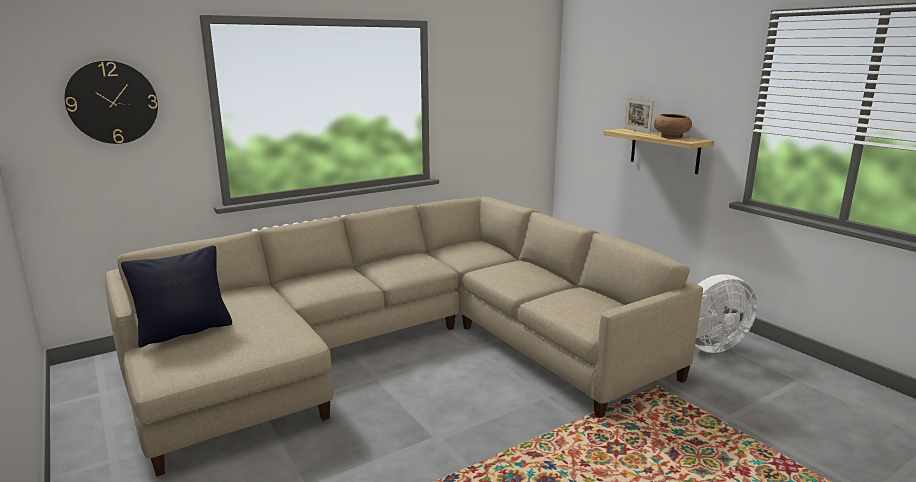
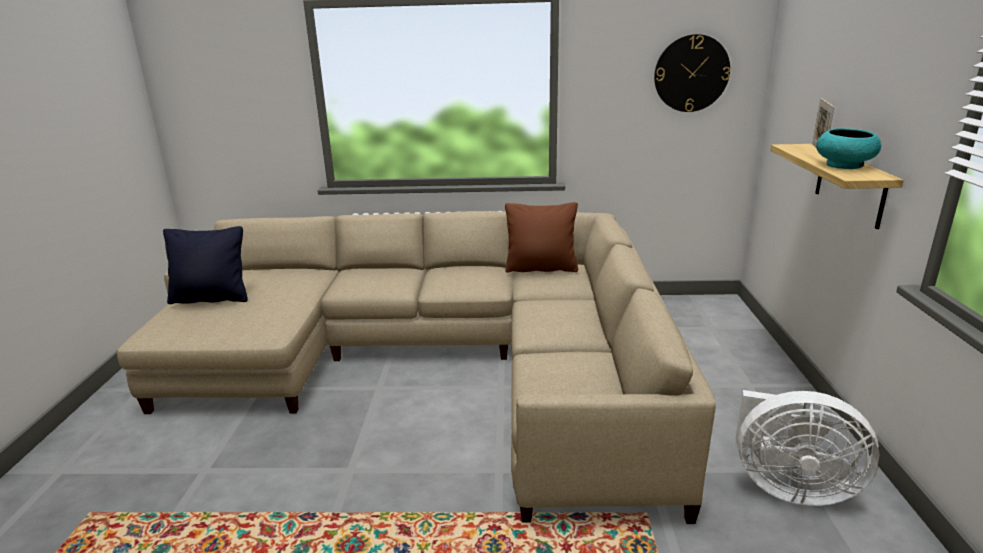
camera: 35 degrees right, 5 degrees up
wall clock [65,61,158,144] -> wall clock moved to [654,34,730,112]
brown bowl [654,114,692,138] -> turquoise bowl [816,128,881,169]
none -> brown pillow [505,202,578,273]

